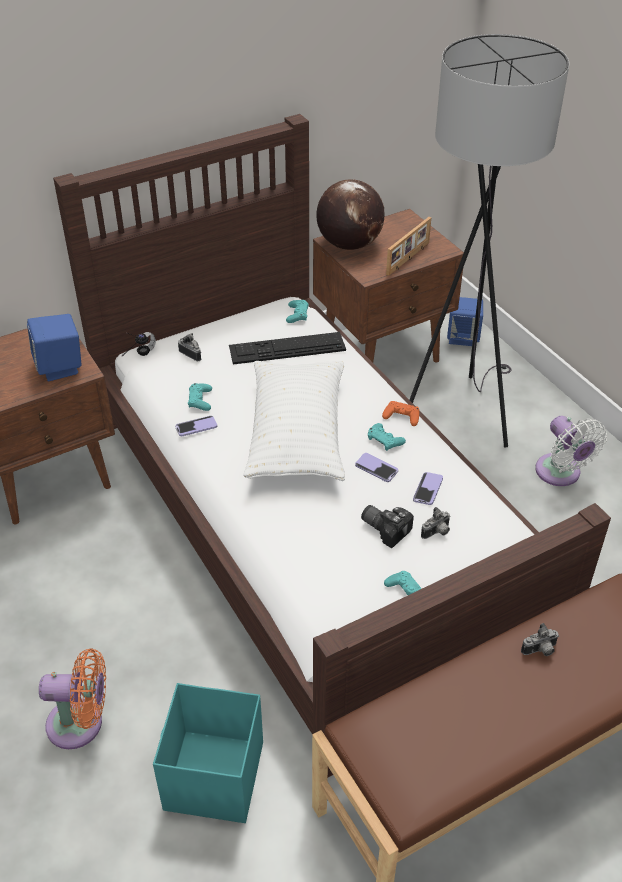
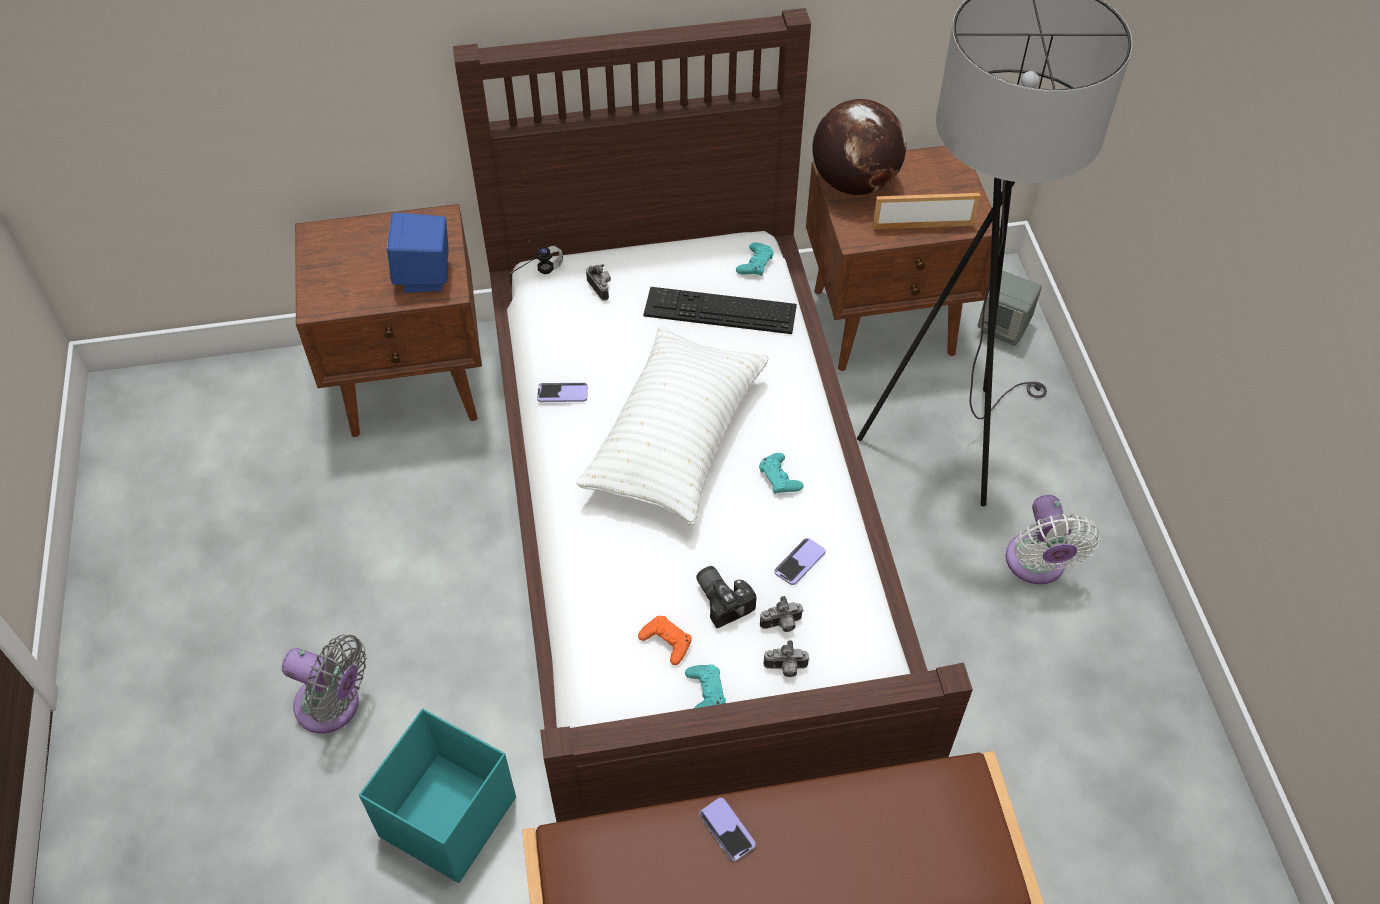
camera: 20 degrees right, 10 degrees up
orange fan [39,648,106,749] -> grey fan [282,635,366,733]
turquoise game controller [188,383,212,411] -> none
phone [355,453,398,482] -> phone moved to [699,798,756,862]
orange game controller [382,401,419,426] -> orange game controller moved to [638,616,692,665]
picture frame [386,217,431,276] -> picture frame turned 150 degrees counterclockwise [872,193,980,229]
blue speaker [447,297,483,346] -> grey speaker [978,271,1042,346]
camera [521,623,559,656] -> camera moved to [763,640,810,677]

